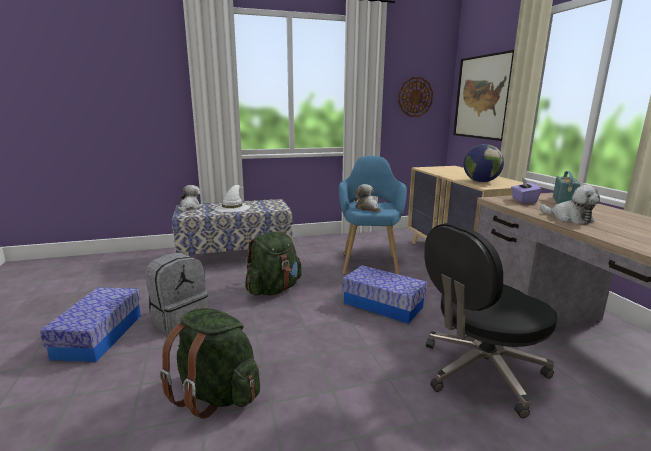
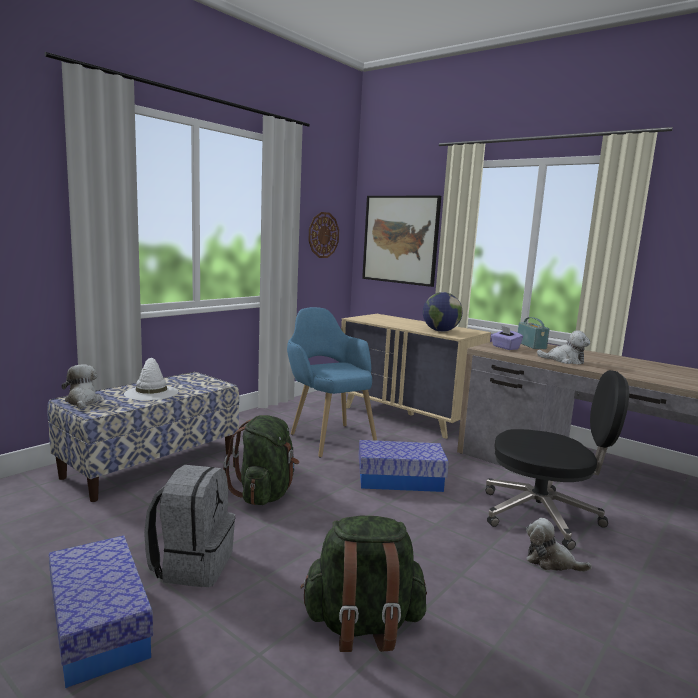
camera: 35 degrees left, 5 degrees down
plush toy [355,184,381,213] -> plush toy moved to [526,518,592,572]
black office chair [424,223,557,418] -> black office chair turned 105 degrees counterclockwise [485,370,629,550]

